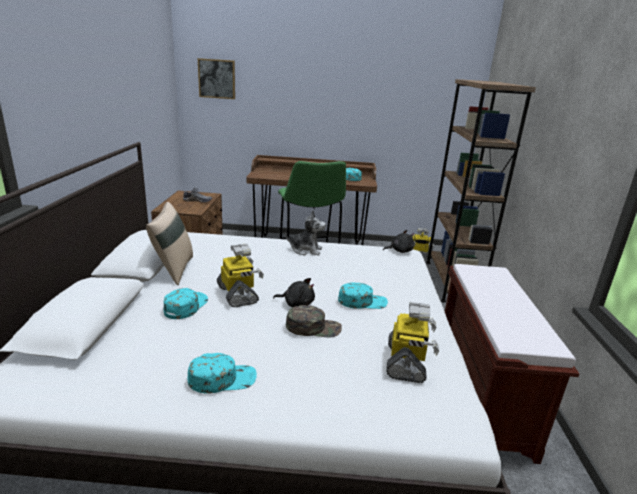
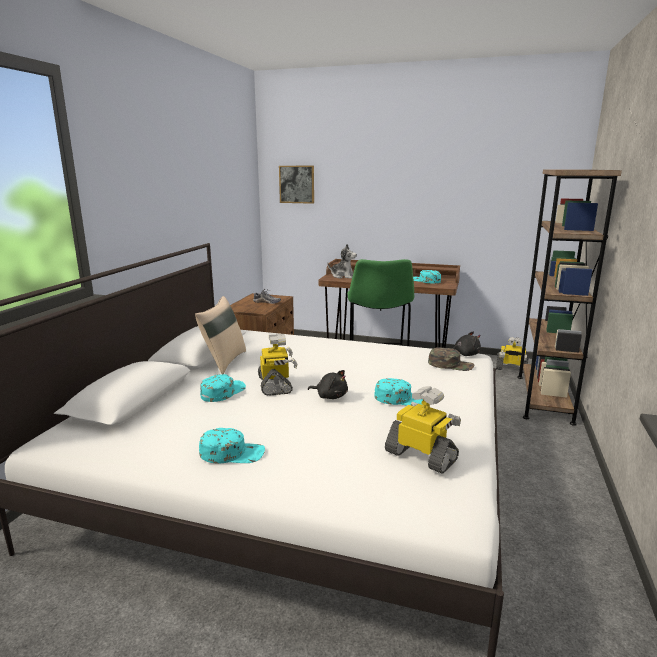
camera: 15 degrees right, 5 degrees down
plush toy [285,210,326,255] -> plush toy moved to [328,244,357,279]
green cap [286,305,342,337] -> green cap moved to [428,347,474,371]
toy robot [386,302,439,383] -> toy robot turned 75 degrees counterclockwise [385,386,461,473]
brown bench [445,264,580,464] -> none

